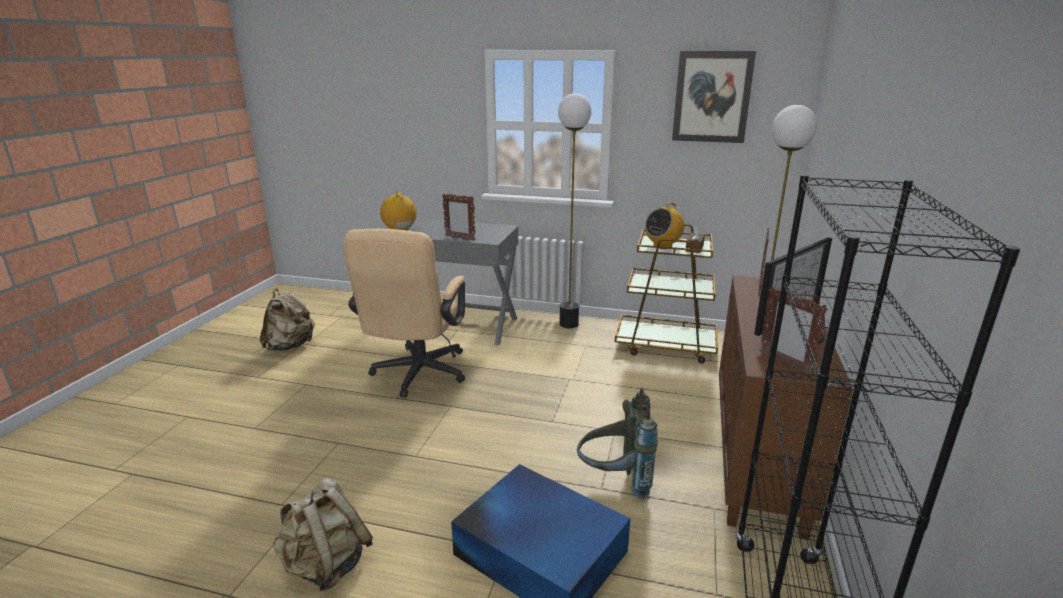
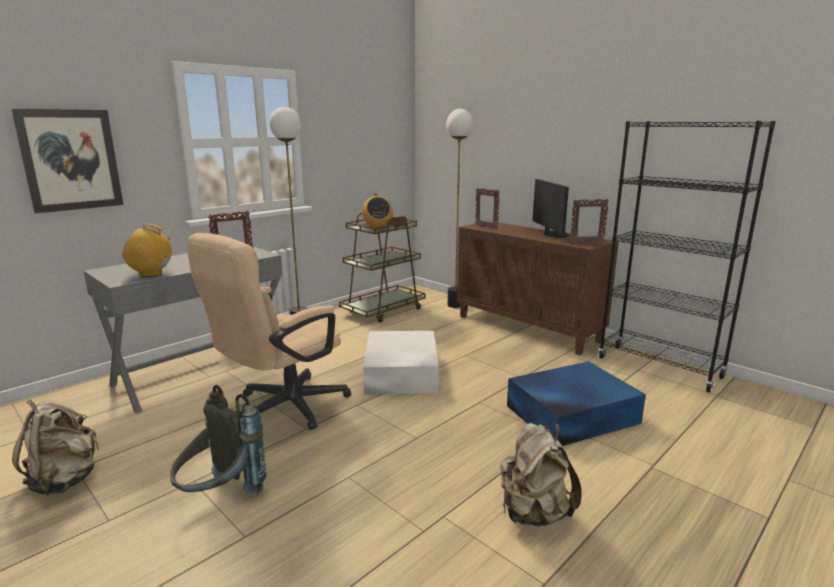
camera: 60 degrees left, 5 degrees down
beige office chair [343,229,465,398] -> beige office chair turned 90 degrees clockwise [187,233,351,430]
grey backpack [577,388,658,499] -> grey backpack moved to [170,385,267,495]
picture [672,51,756,143] -> picture moved to [11,109,123,213]
none -> white storage box [363,331,439,394]

